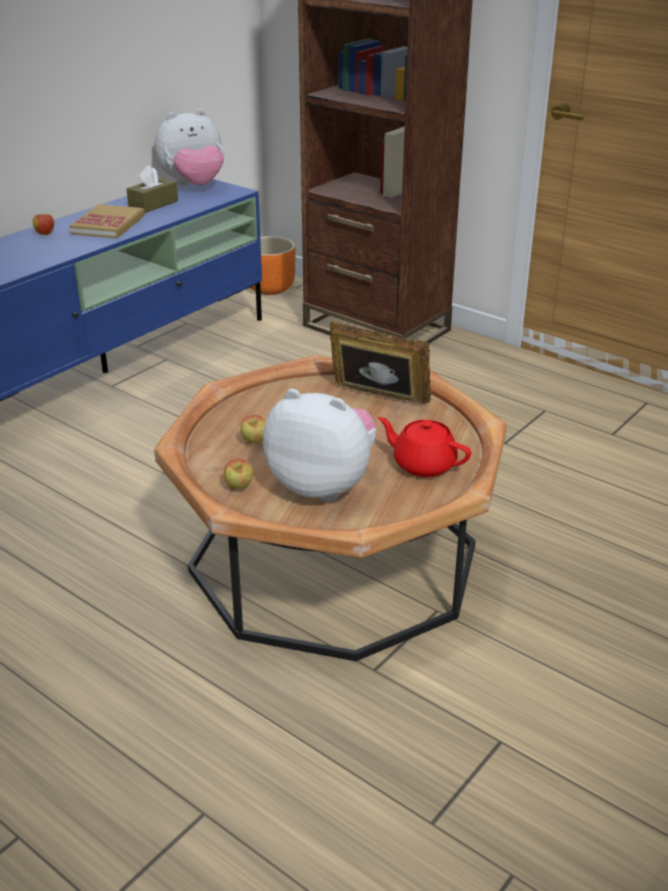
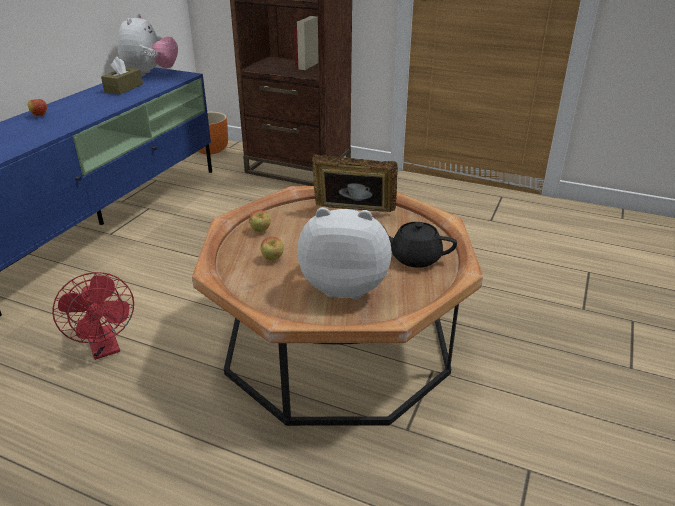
camera: 15 degrees left, 0 degrees up
book [69,204,145,239] -> none
plush toy [154,109,224,186] -> plush toy turned 45 degrees counterclockwise [117,14,178,76]
apple [224,459,253,489] -> apple moved to [249,210,271,232]
red teapot [378,417,471,477] -> black teapot [384,222,457,268]
none -> red fan [52,272,134,360]

